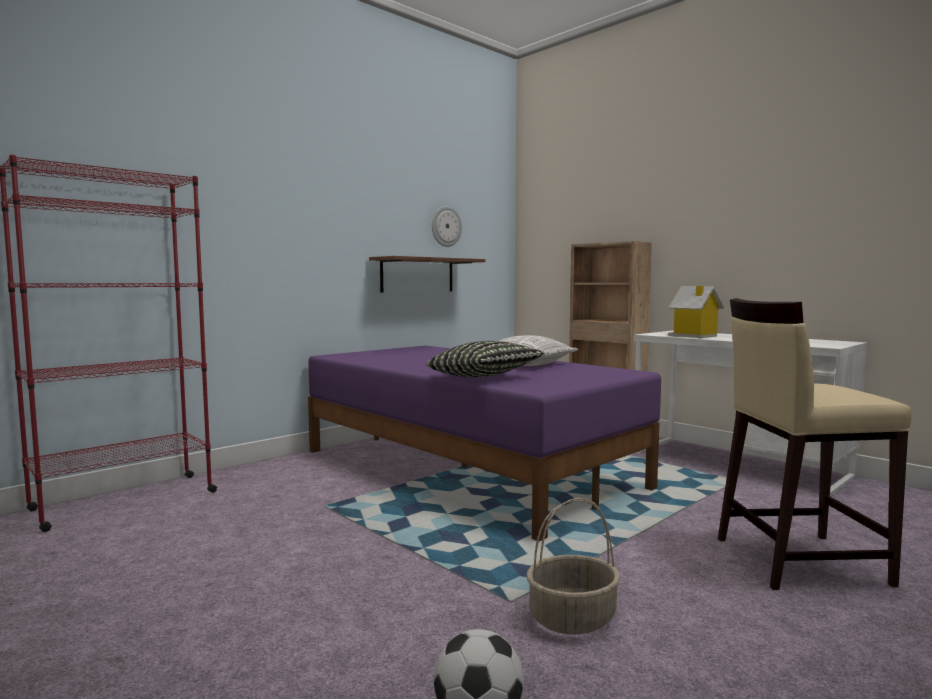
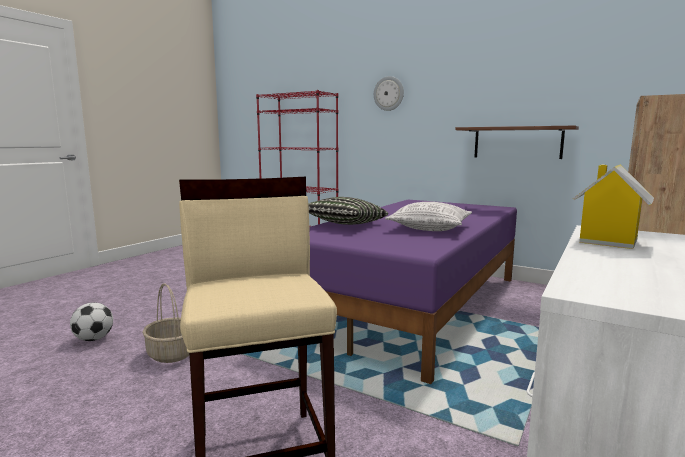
camera: 75 degrees right, 5 degrees up
wall clock [432,206,462,247] -> wall clock moved to [374,76,404,111]

